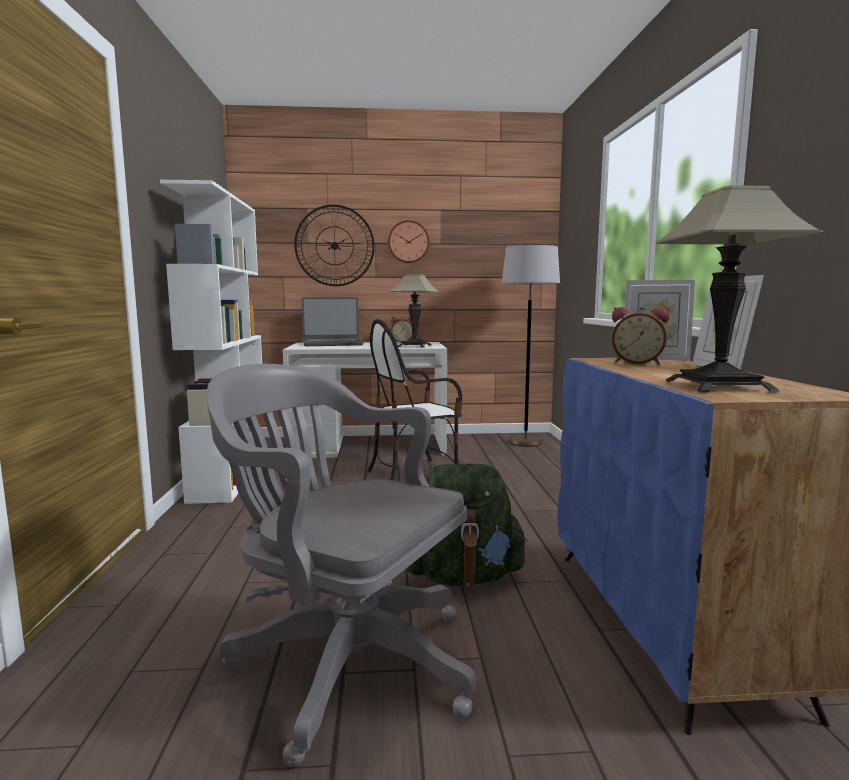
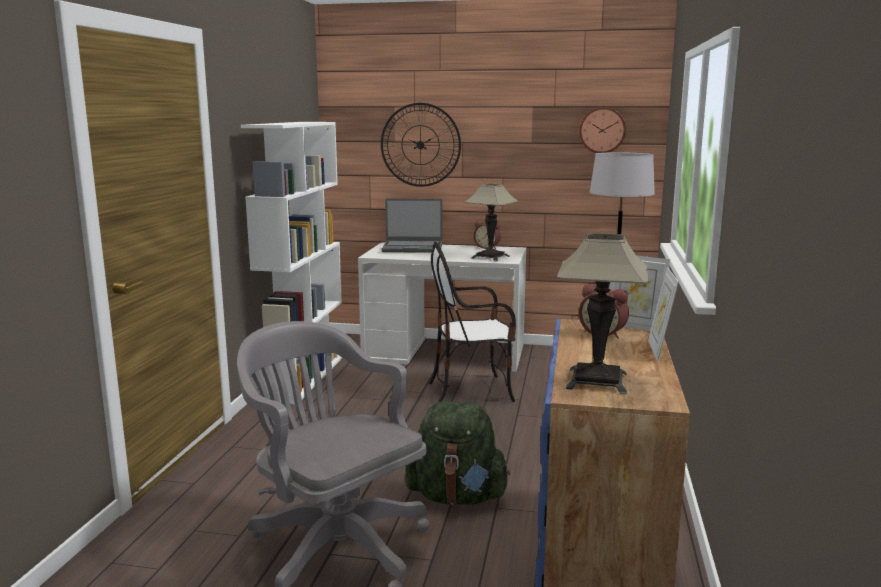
camera: 15 degrees right, 5 degrees up
wall clock [388,220,429,263] -> wall clock moved to [579,107,626,153]

